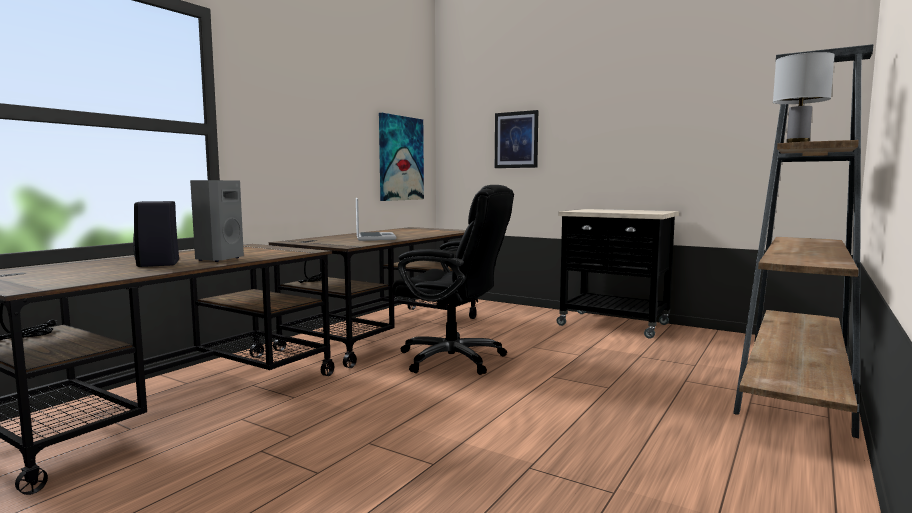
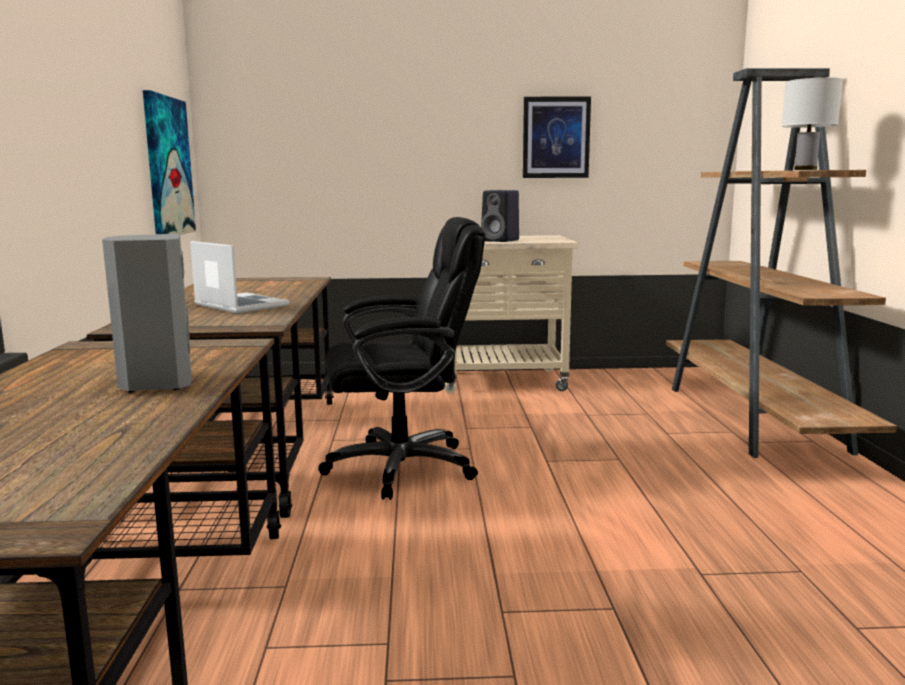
camera: 35 degrees left, 5 degrees up
black speaker [133,201,179,267] -> black speaker moved to [481,190,519,242]
picture [495,110,538,168] -> picture moved to [523,97,591,178]
black cart [556,209,679,339] -> beige cart [444,235,578,393]

